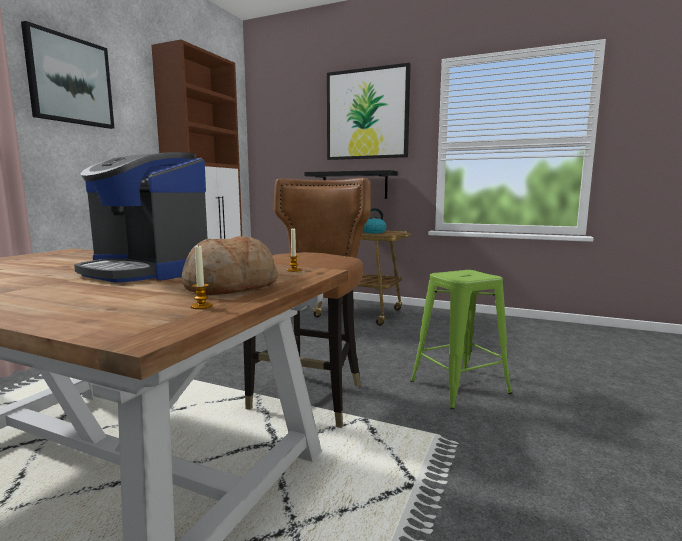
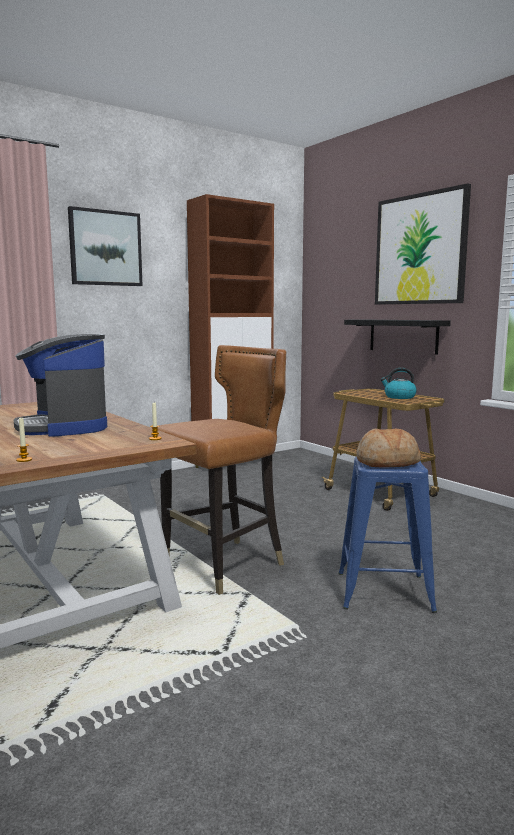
camera: 30 degrees right, 0 degrees up
bread [182,236,278,295] -> bread moved to [356,428,421,468]
green stool [410,270,512,409] -> blue stool [338,457,437,613]

